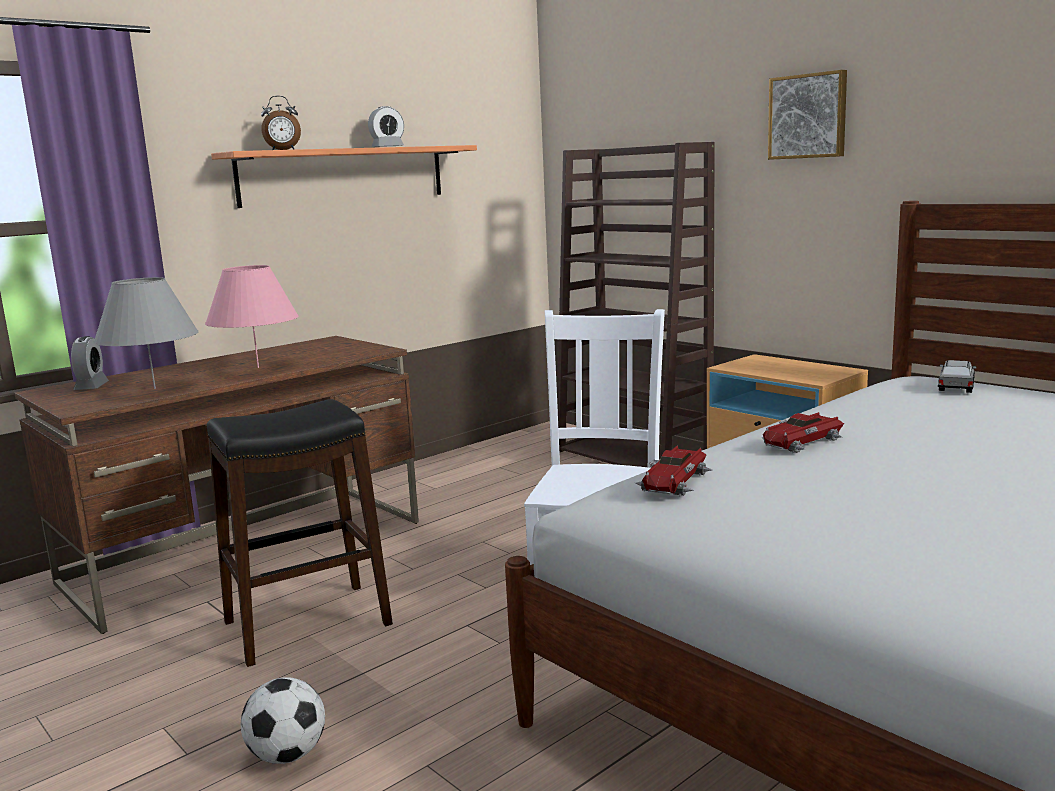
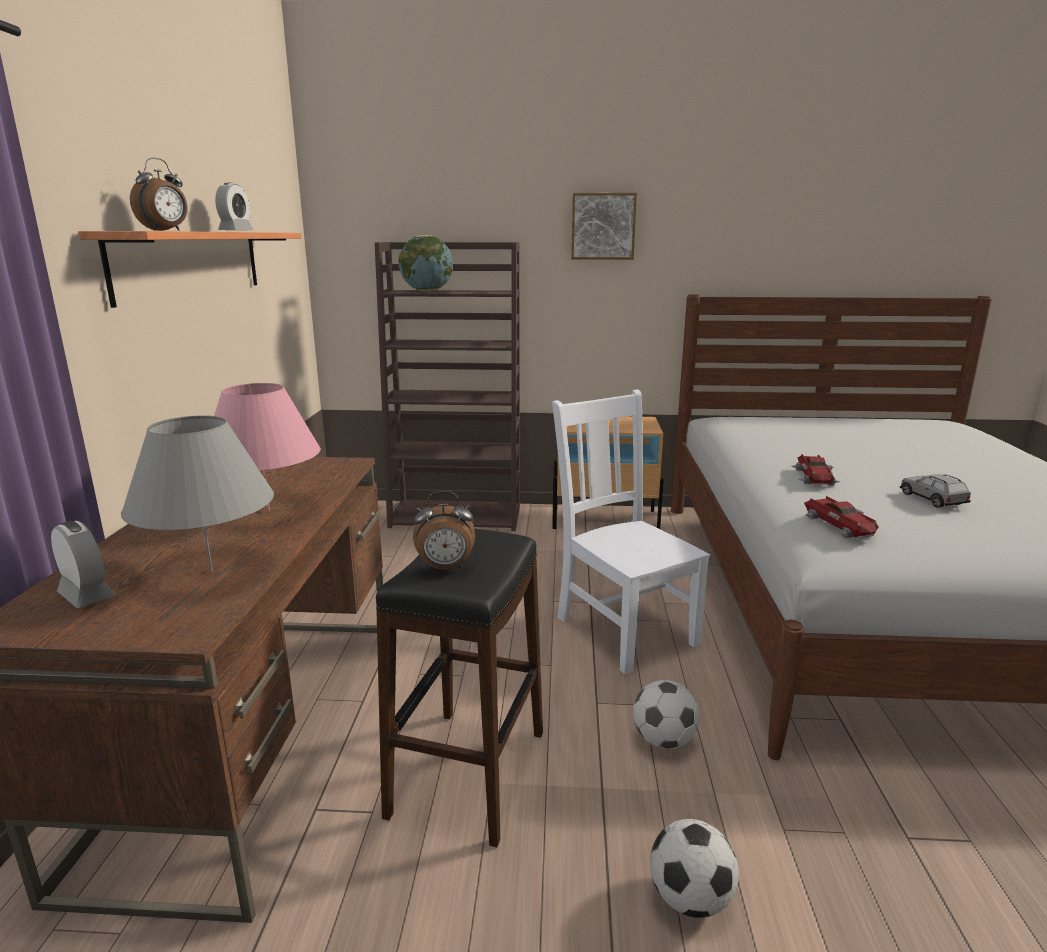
camera: 45 degrees left, 5 degrees up
grey toy car [938,360,977,393] -> grey toy car moved to [900,474,971,508]
none -> globe [399,235,453,292]
none -> alarm clock [413,491,475,571]
none -> football [633,680,700,749]

